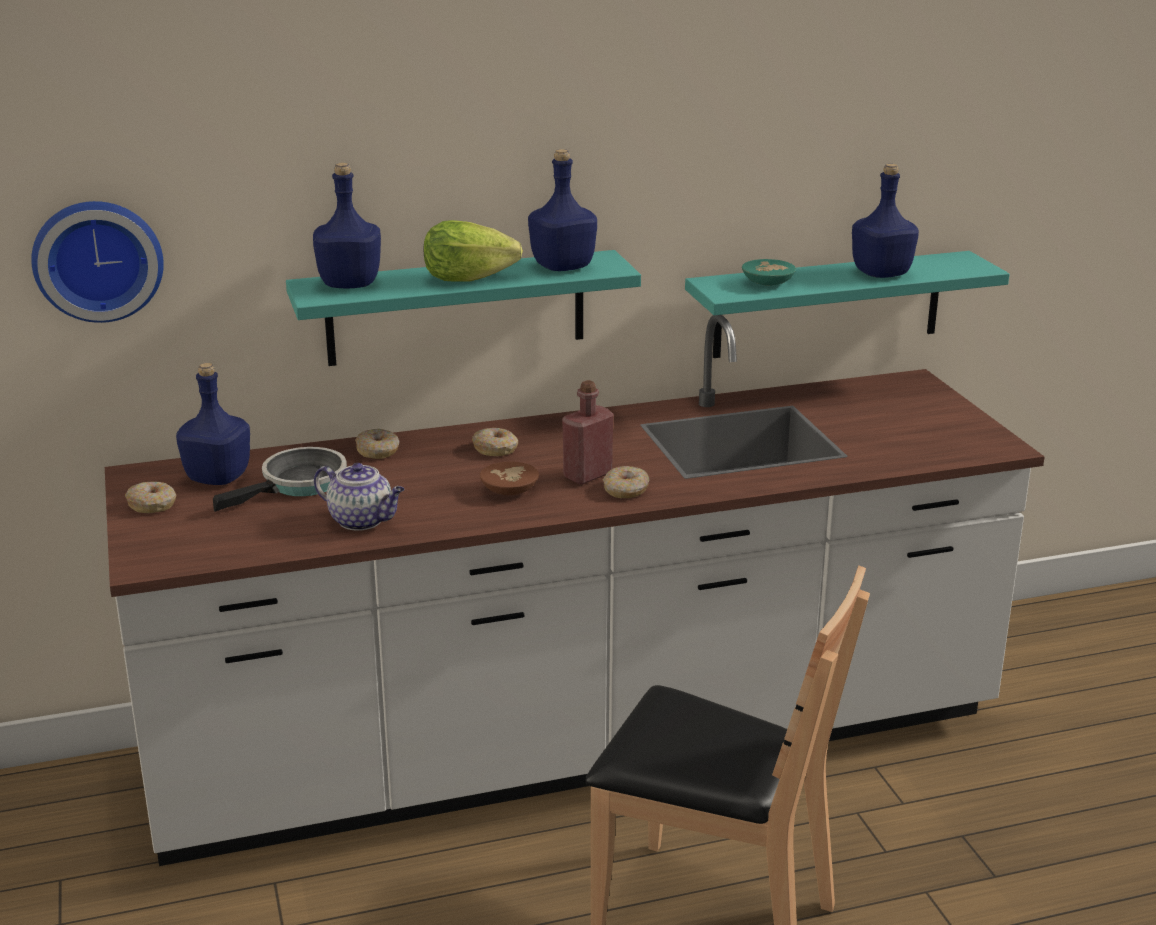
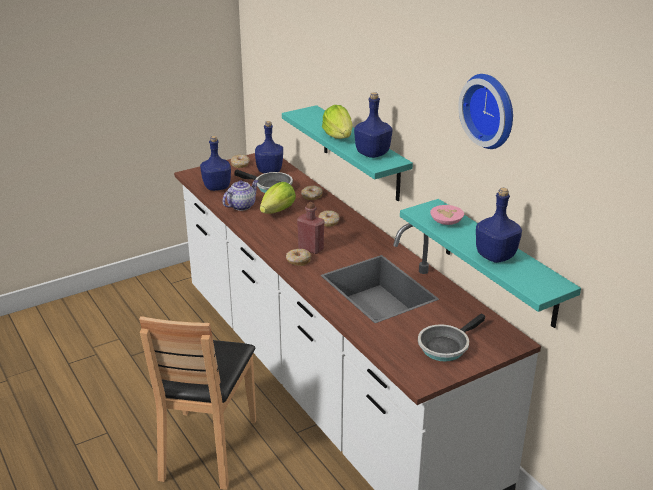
camera: 75 degrees right, 5 degrees up
wall clock [31,201,164,323] -> wall clock moved to [458,74,513,149]
blue bottle [313,163,381,288] -> blue bottle moved to [200,136,231,191]
teapot [314,463,405,531] -> teapot turned 150 degrees counterclockwise [223,180,259,211]
brown bowl [480,462,539,495] -> none
turquoise bowl [742,259,796,286] -> pink bowl [430,205,464,225]
none -> lettuce [260,182,296,214]
none -> frying pan [418,313,485,362]

